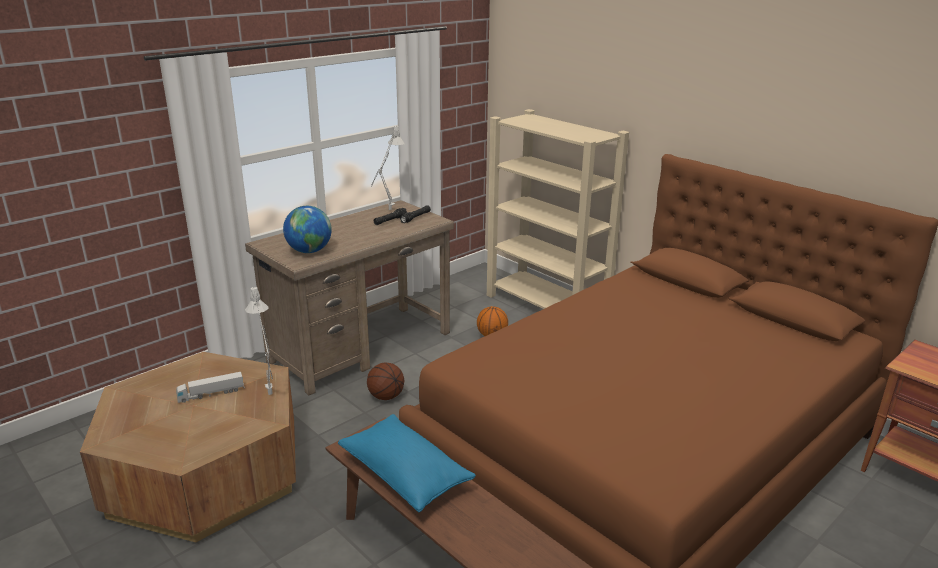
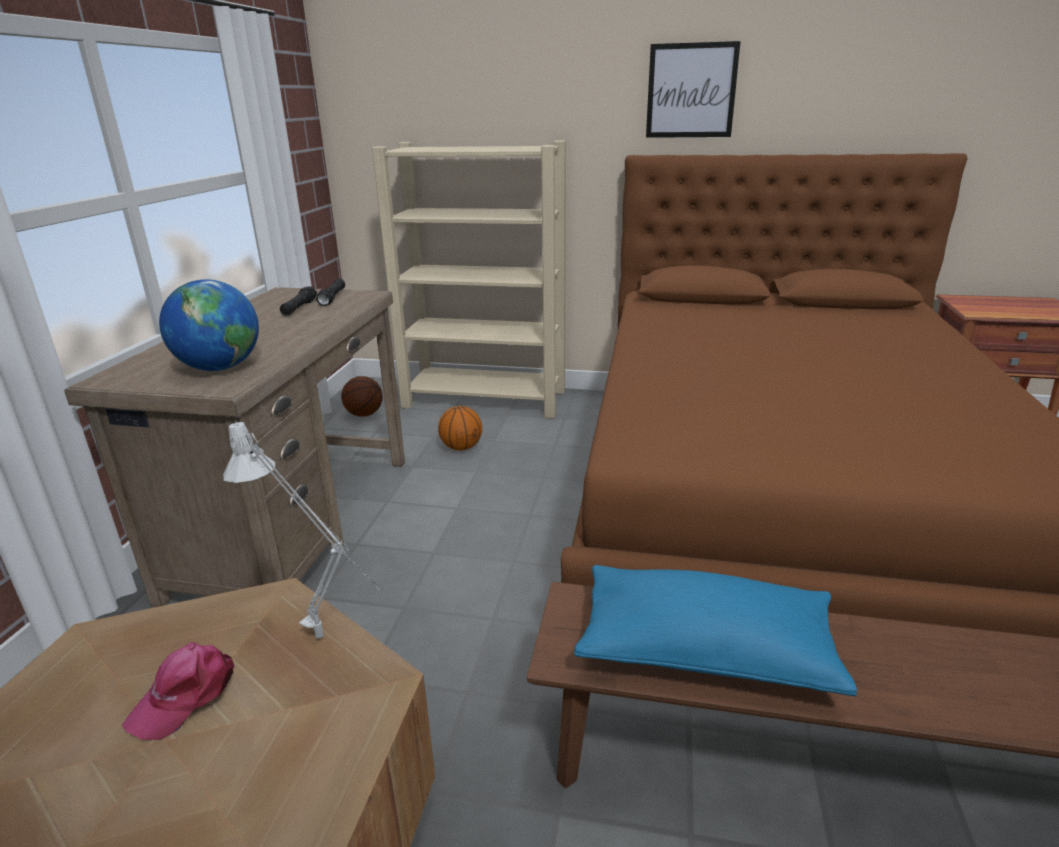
camera: 35 degrees left, 0 degrees up
toy truck [176,372,245,403] -> pink cap [122,642,235,740]
basketball [367,363,404,400] -> basketball moved to [341,376,383,417]
grey table lamp [371,125,405,210] -> none
none -> picture [646,41,741,138]

